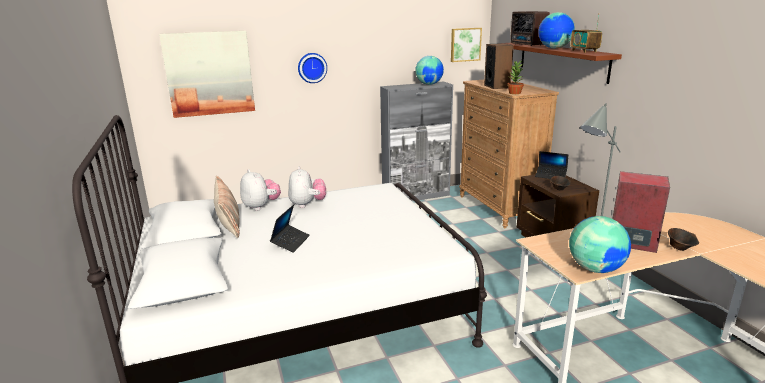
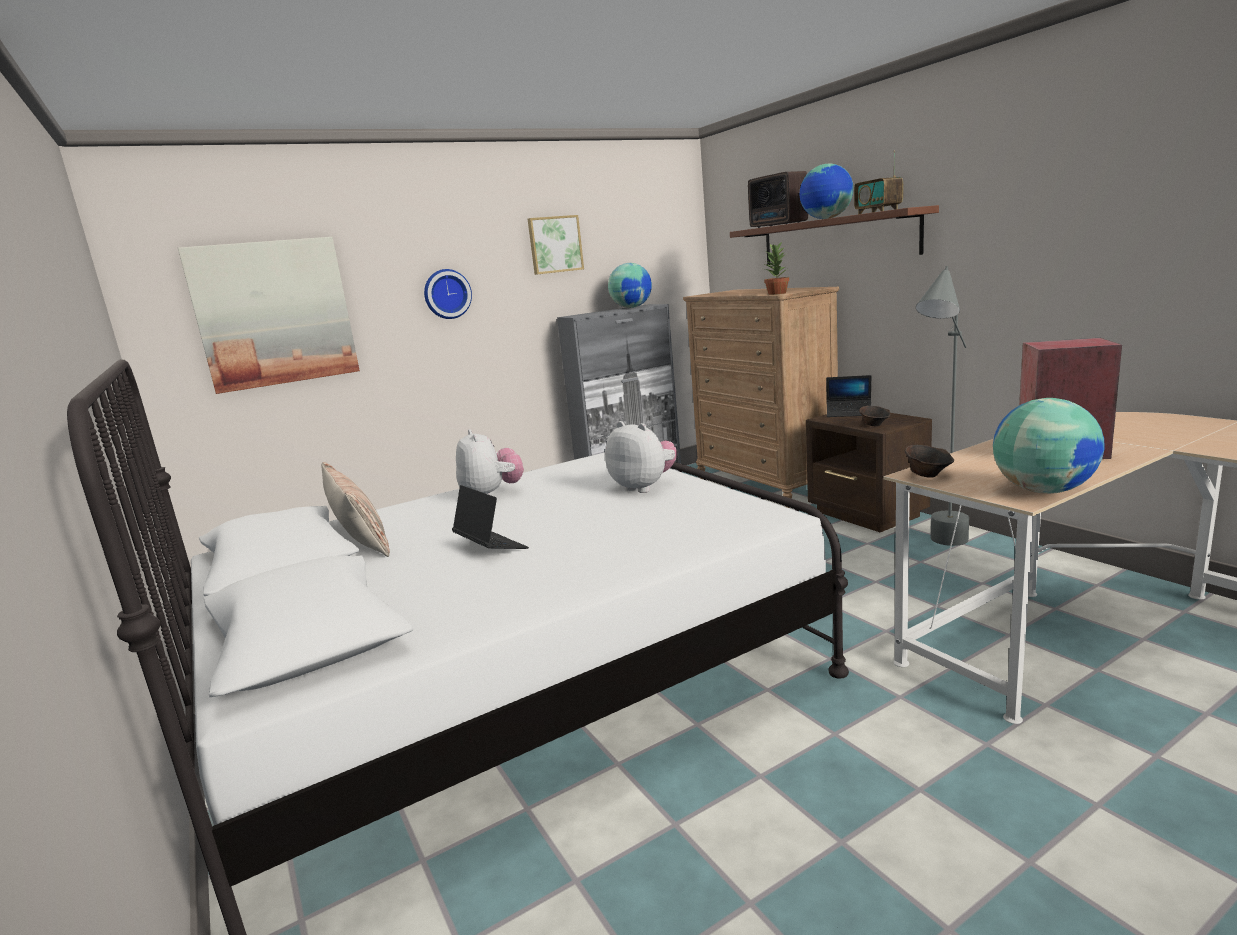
camera: 10 degrees left, 5 degrees down
plush toy [240,169,281,211] -> plush toy moved to [605,421,677,493]
laptop [270,204,310,253] -> laptop turned 45 degrees counterclockwise [452,485,529,549]
picture [451,28,482,62] -> picture moved to [528,215,584,275]
speaker [484,43,514,89] -> none
brown bowl [668,228,699,251] -> brown bowl moved to [905,445,954,478]

